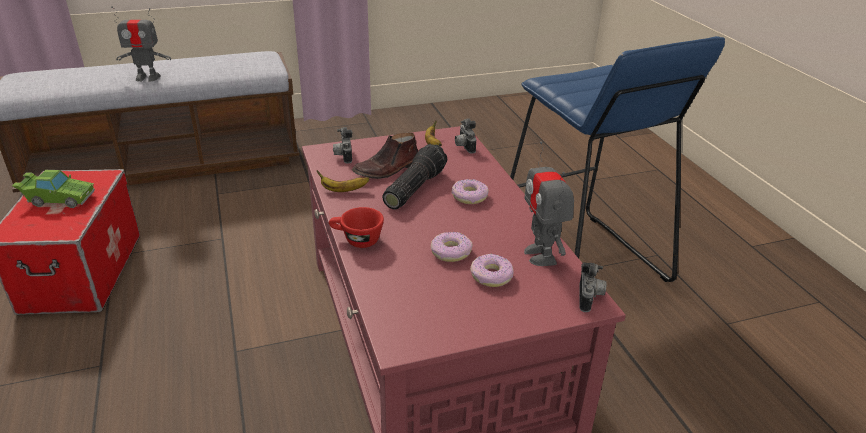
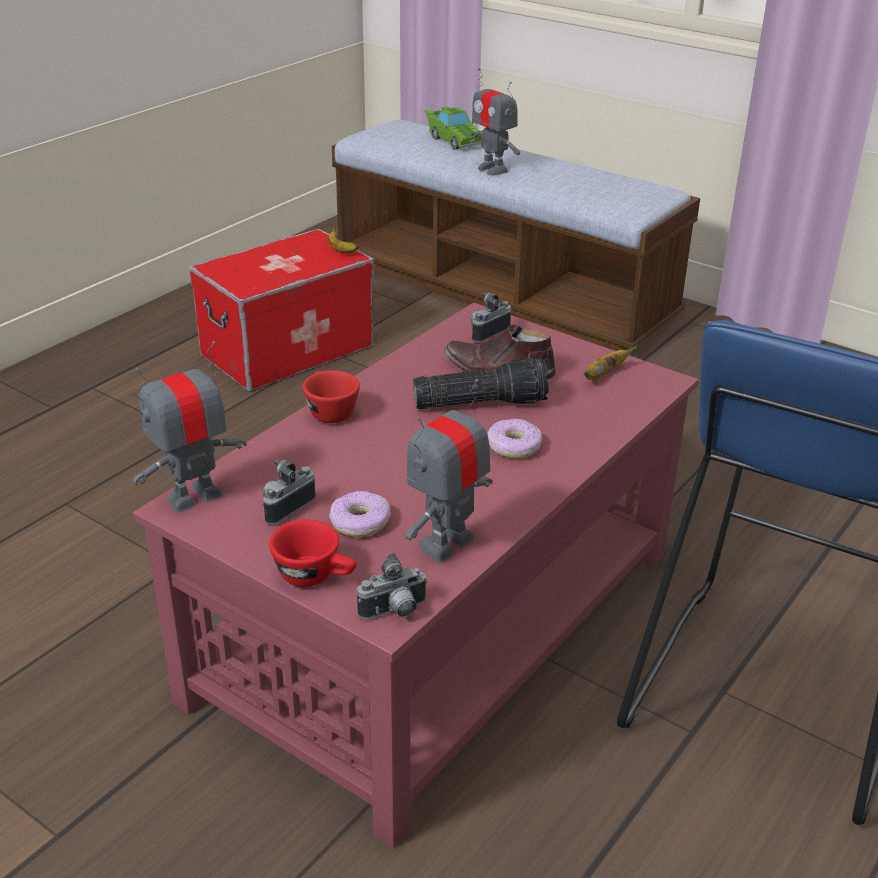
camera: 55 degrees right, 0 degrees up
green toy car [12,170,95,208] -> green toy car moved to [424,106,482,150]
banana [317,170,370,192] -> banana moved to [328,224,359,253]
donut [431,232,473,262] -> none
camera [455,118,476,154] -> camera moved to [262,460,316,525]
none -> toy robot [133,341,246,513]
none -> red cup [269,520,357,587]

